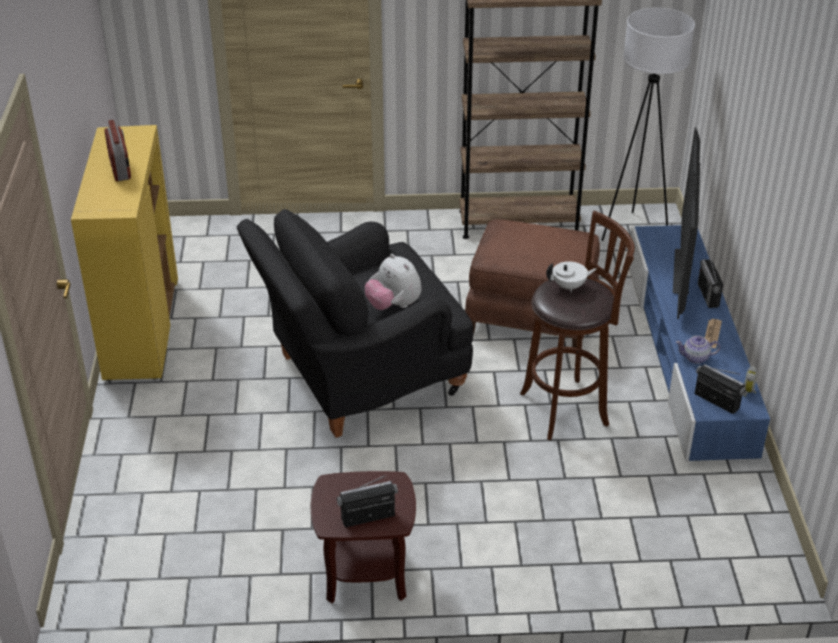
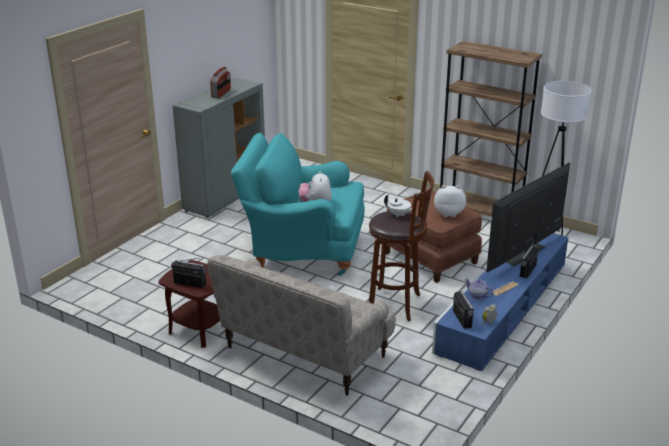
camera: 35 degrees right, 10 degrees down
yellow cabinet [71,125,178,381] -> grey cabinet [172,78,265,218]
black armchair [237,209,473,438] -> turquoise armchair [231,133,365,276]
none -> beige sofa [207,255,396,396]
none -> plush toy [434,185,466,217]

